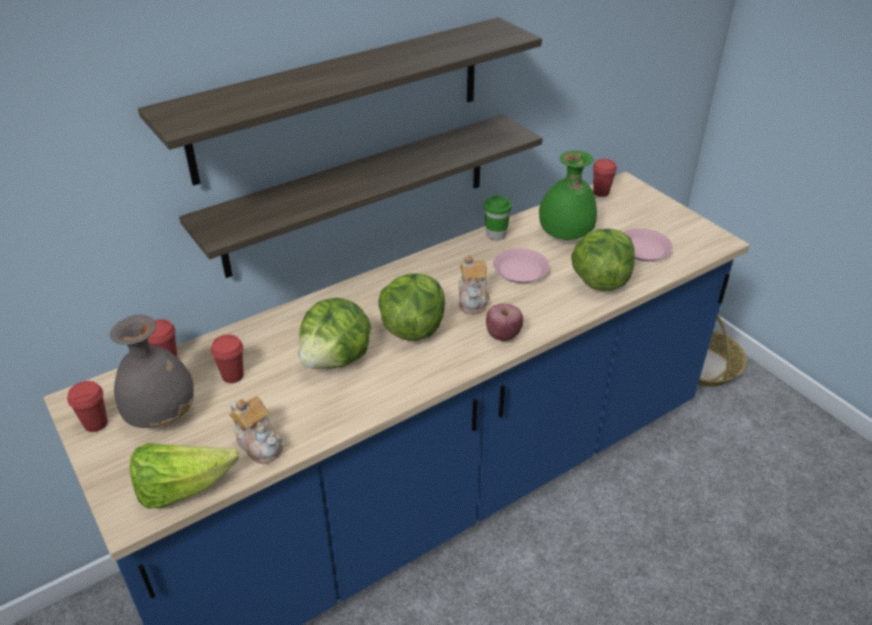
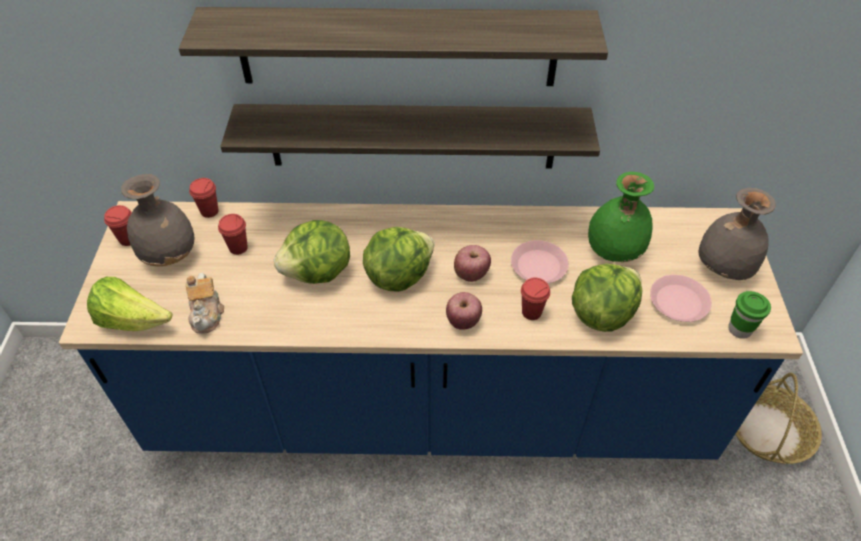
camera: 35 degrees right, 10 degrees up
teapot [459,255,489,314] -> apple [454,245,491,282]
green cup [484,195,512,240] -> green cup moved to [728,291,771,339]
red cup [593,159,617,197] -> red cup moved to [521,278,550,320]
none -> grey vase [698,188,776,280]

